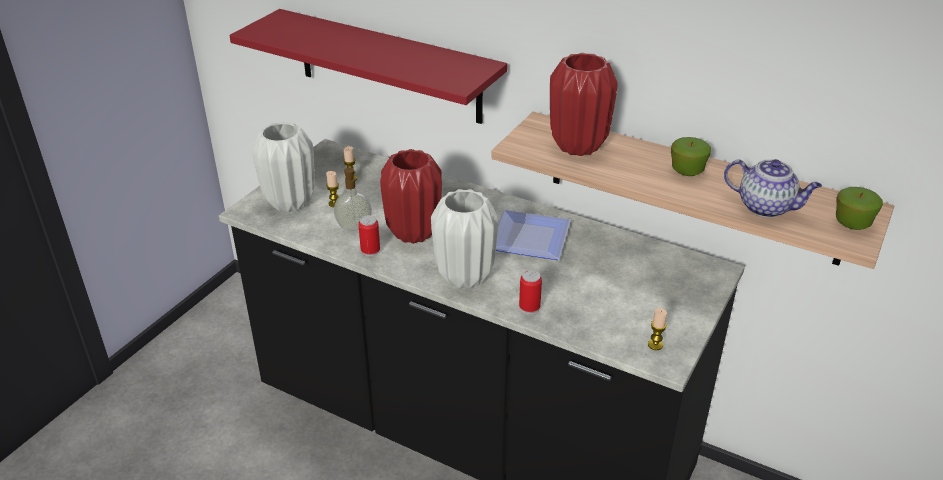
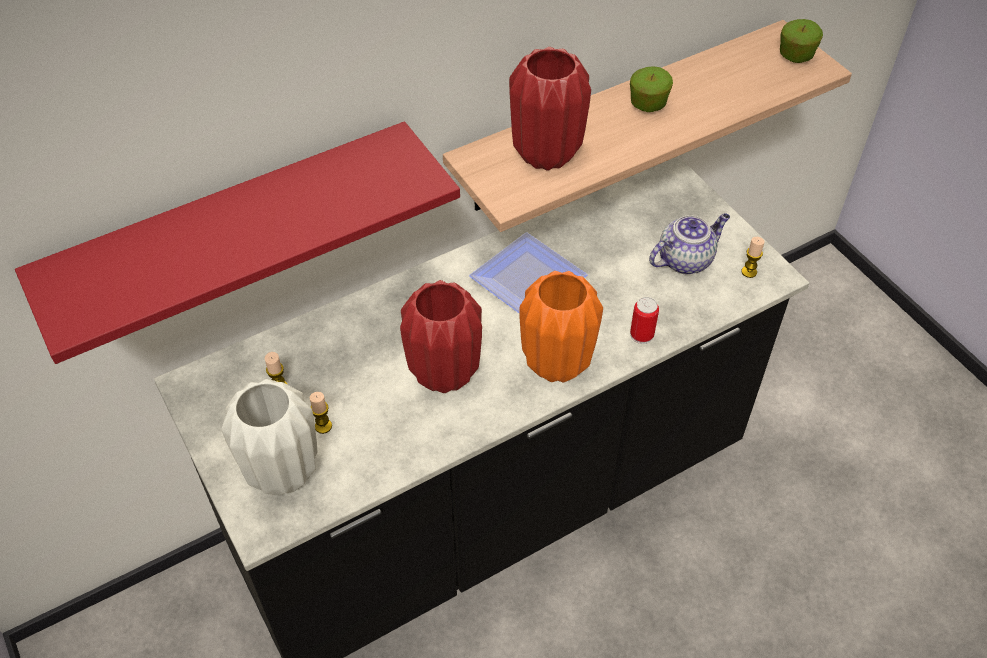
camera: 60 degrees left, 15 degrees up
soap dispenser [334,166,372,231] -> none
can [358,215,380,257] -> none
white vase [431,189,498,289] -> orange vase [520,271,603,382]
teapot [724,159,822,218] -> teapot moved to [649,213,730,274]

